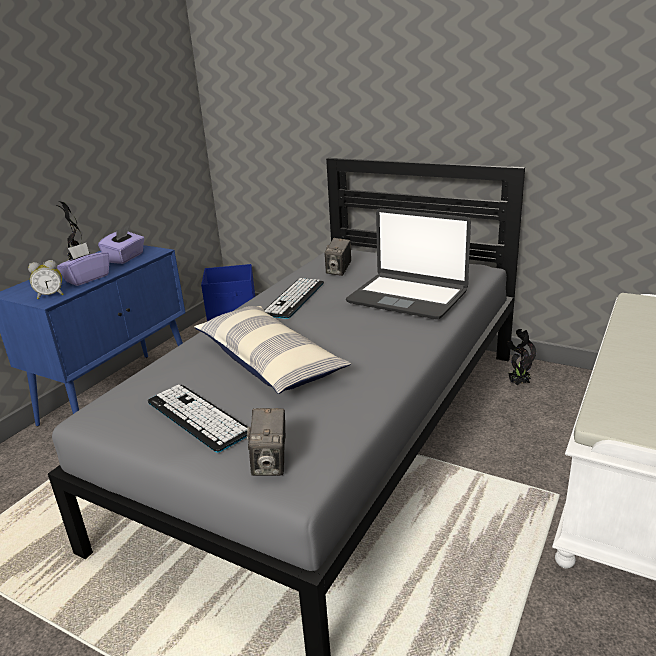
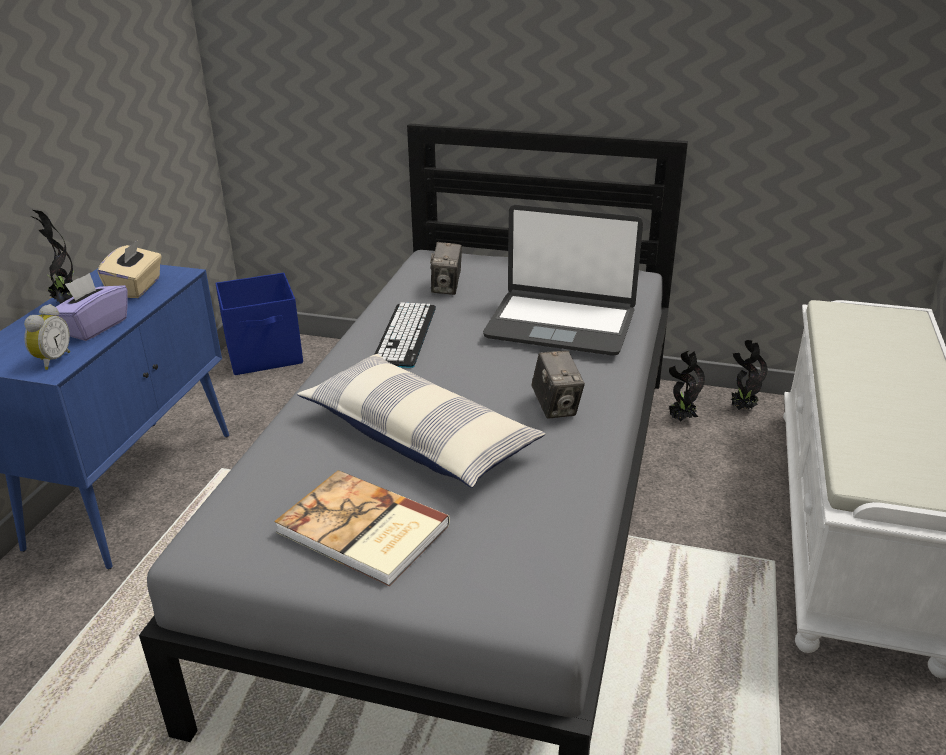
camera: 15 degrees left, 5 degrees up
alarm clock [28,260,64,299] -> alarm clock turned 45 degrees counterclockwise [24,304,70,370]
purple tissue box [98,225,145,264] -> beige tissue box [98,239,162,298]
keyboard [148,384,248,453] -> book [274,470,450,586]
camera [247,408,285,476] -> camera moved to [532,350,585,419]
none -> potted plant [730,340,768,410]

